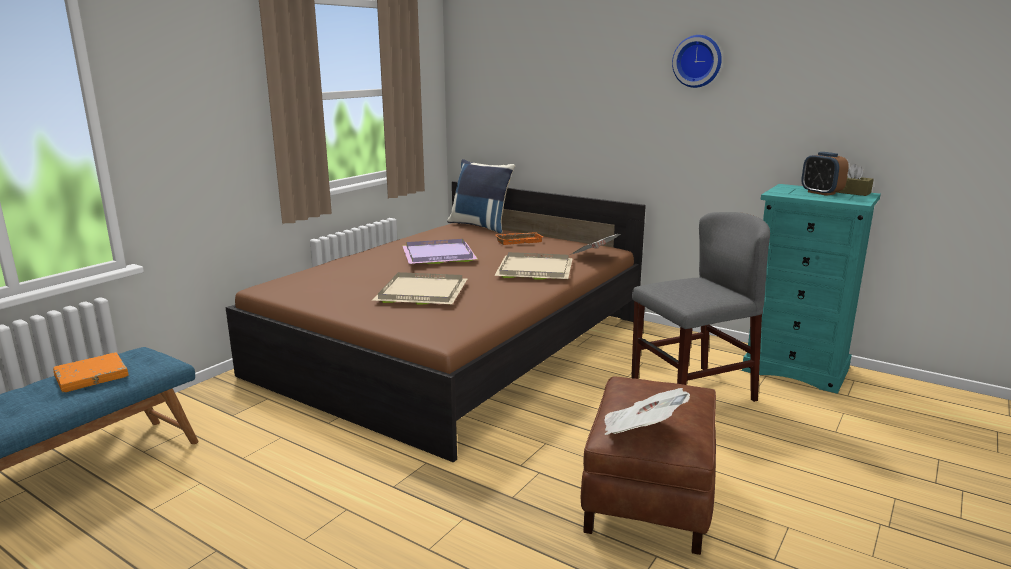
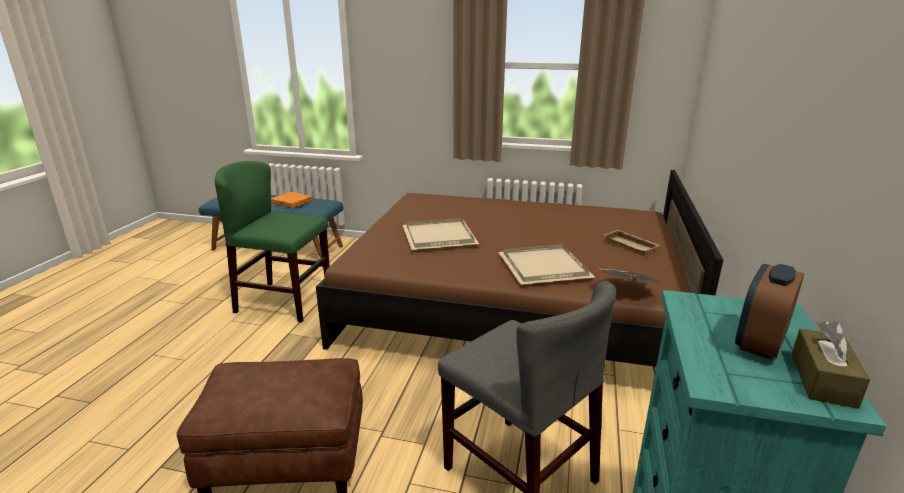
camera: 70 degrees right, 5 degrees up
purple tray [403,239,478,264] -> none
blue pillow [447,159,515,233] -> none
orange tray [494,232,543,245] -> beige tray [603,230,660,256]
newspaper [604,388,690,435] -> none
wall clock [672,35,722,88] -> none
none -> green chair [215,161,330,323]

